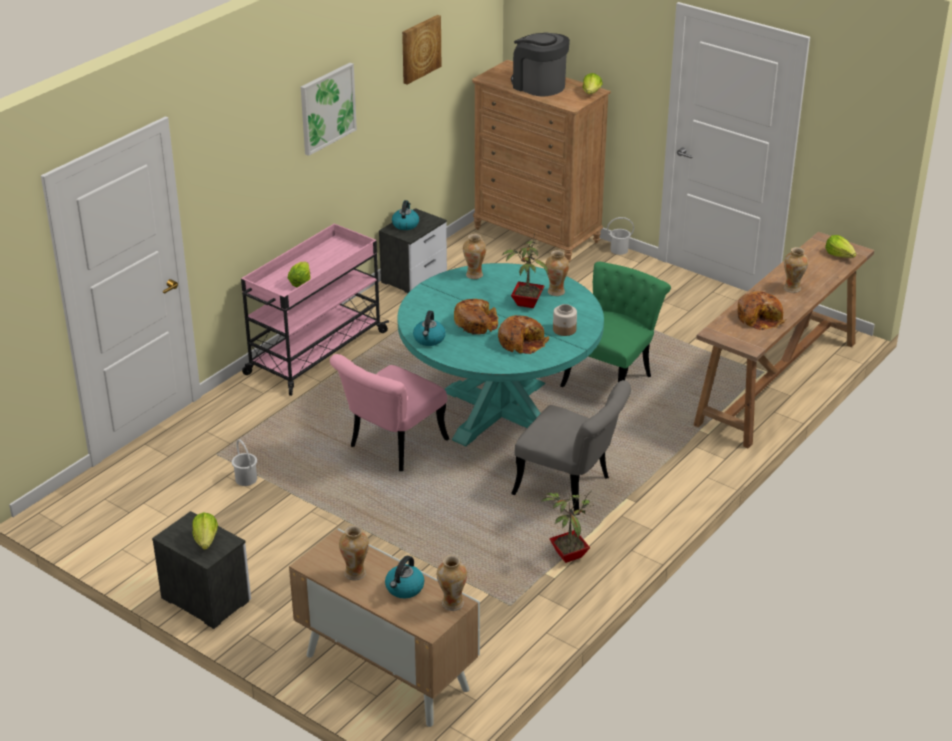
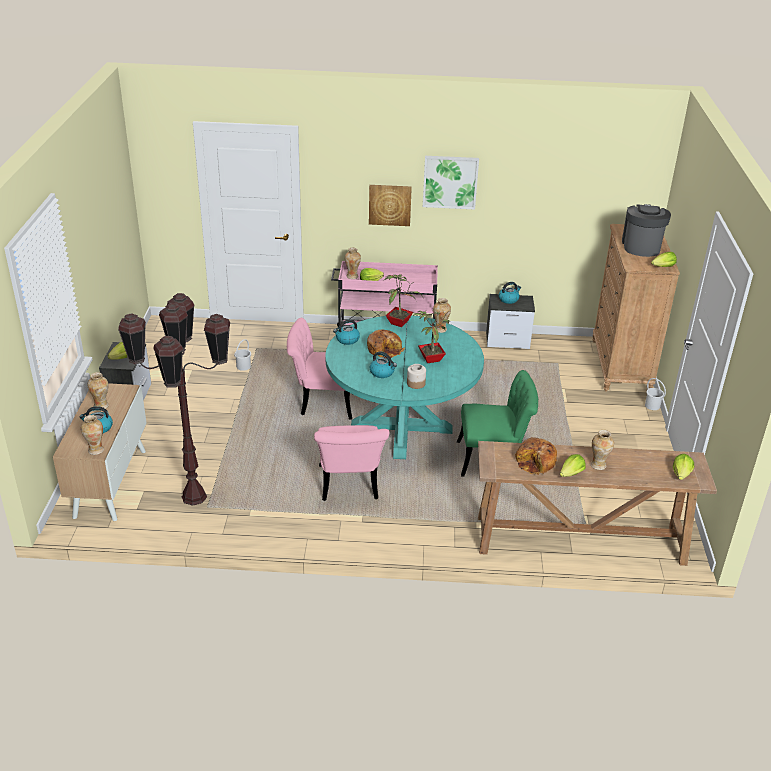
camera: 55 degrees right, 0 degrees up
picture [402,15,441,85] -> picture moved to [369,185,412,226]
bread [498,315,549,354] -> kettle [370,351,397,378]
grey chair [511,380,631,515] -> pink chair [314,425,389,501]
potted plant [541,491,594,563] -> potted plant moved to [384,274,423,327]
vase [545,250,569,296] -> vase moved to [345,248,361,279]
none -> brown floor lamp [118,293,230,506]
none -> lettuce [560,454,586,477]

